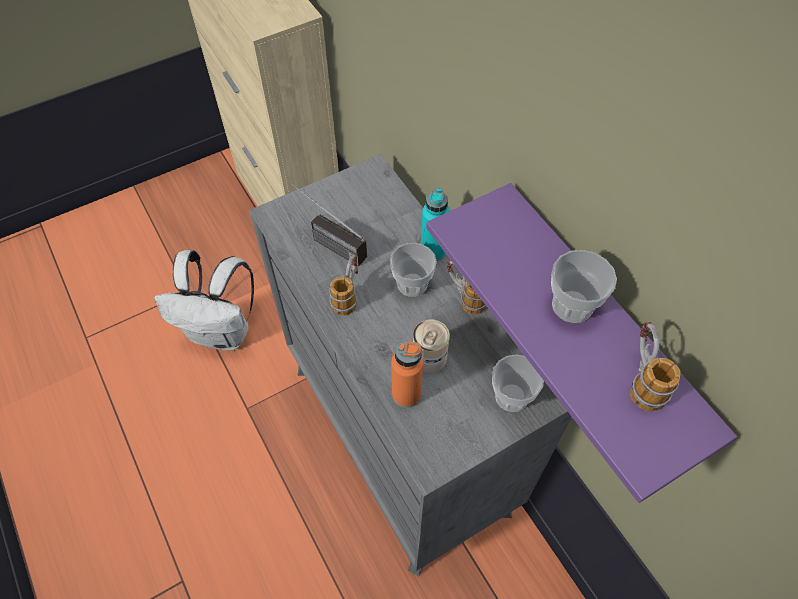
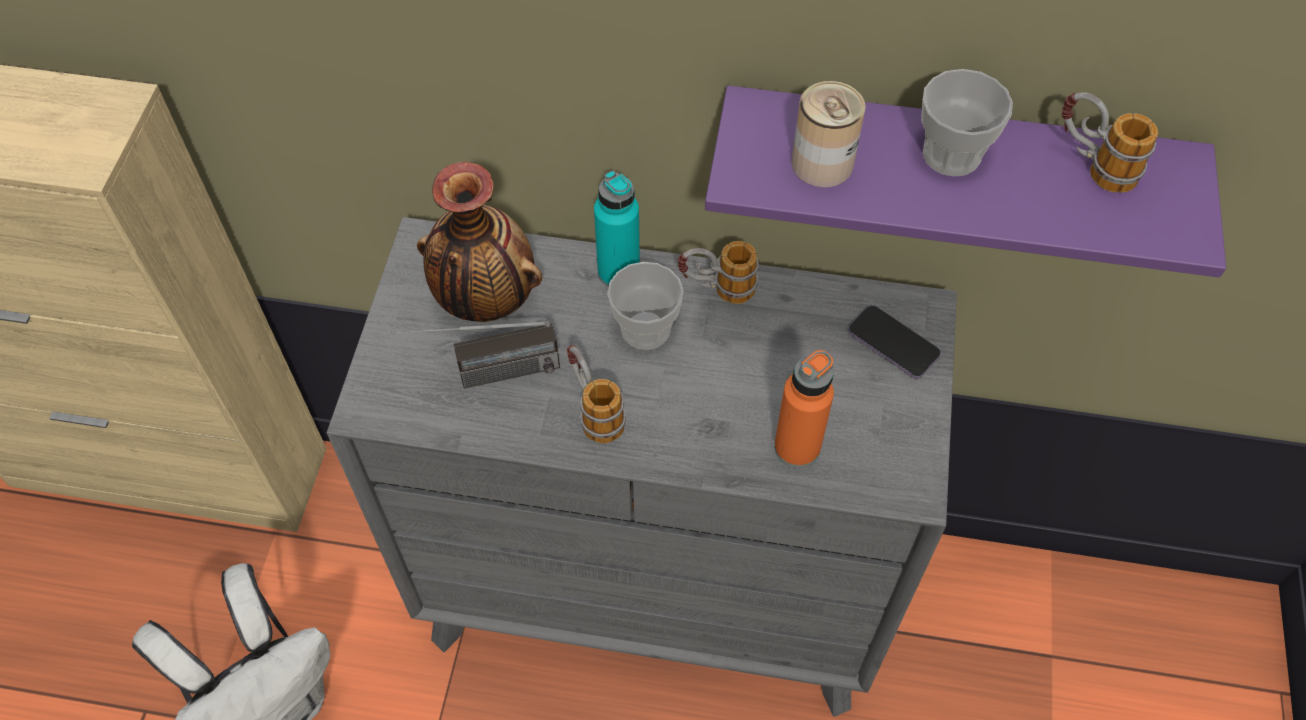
camera: 50 degrees left, 0 degrees up
can [413,320,450,373] -> can moved to [791,81,865,187]
cup [492,354,544,412] -> phone [848,305,941,379]
none -> vase [417,162,542,322]

